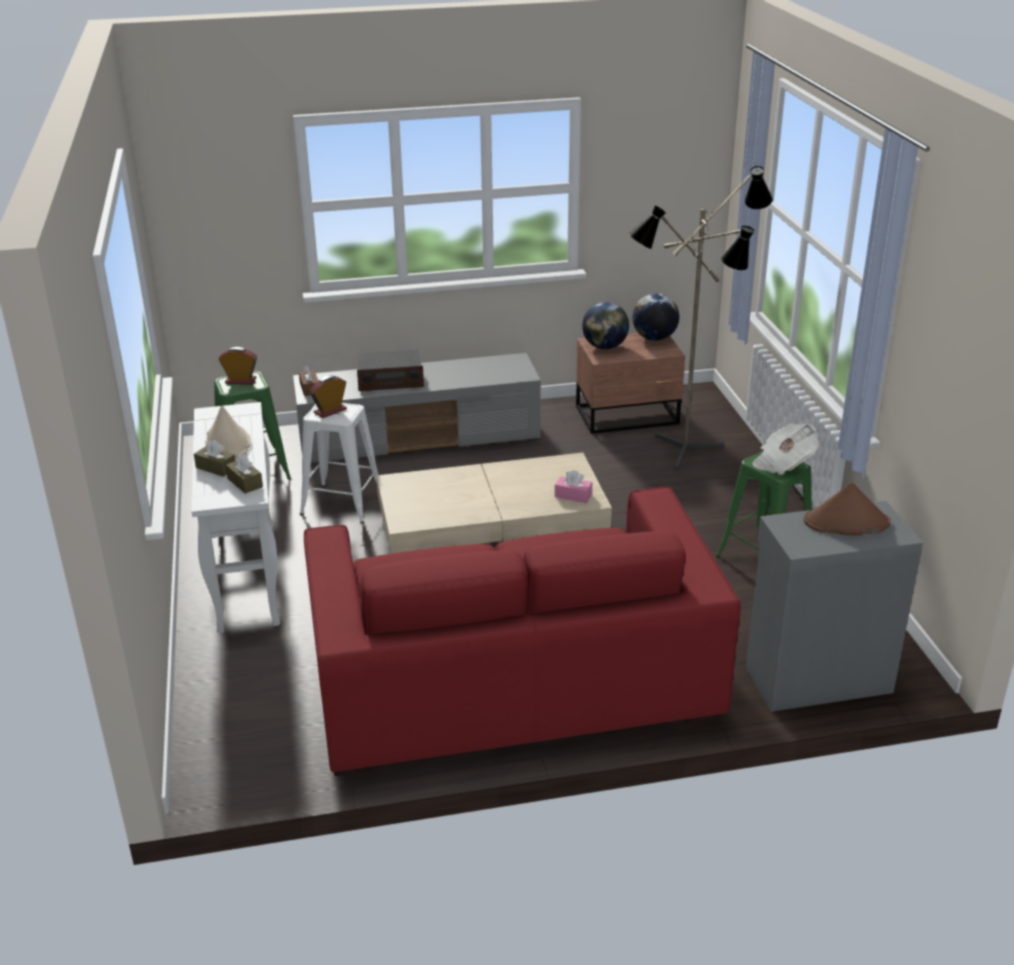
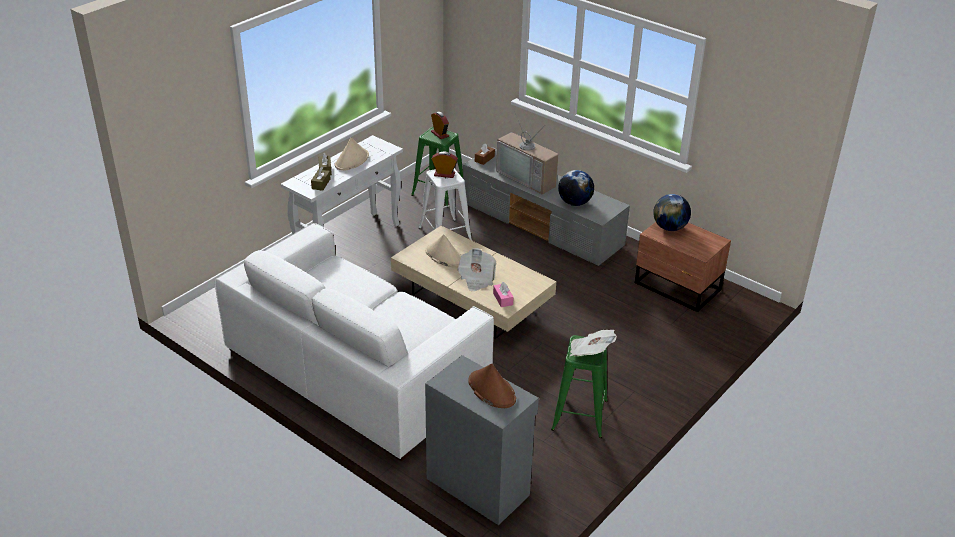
camera: 50 degrees right, 5 degrees up
red sofa [304,487,741,776] -> white sofa [215,223,494,461]
radio [357,350,424,391] -> television [496,111,558,195]
floor lamp [628,166,773,471] -> none
globe [633,294,679,341] -> globe moved to [558,170,594,206]
none -> beige hat [426,234,462,267]
none -> newspaper [457,248,496,291]

